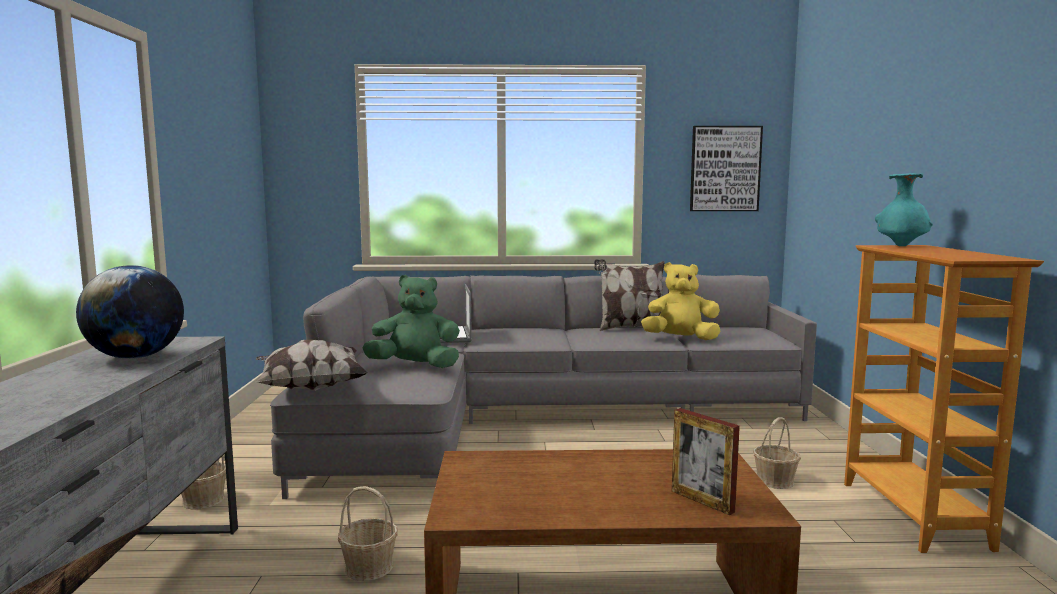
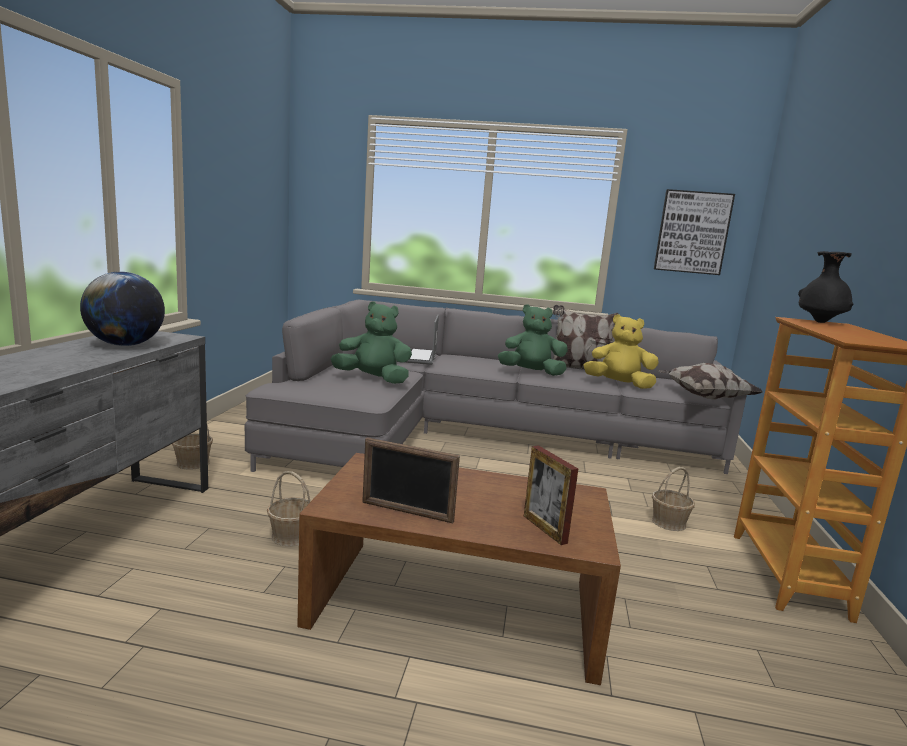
camera: 10 degrees right, 5 degrees up
pillow [256,340,368,391] -> pillow moved to [657,363,763,400]
turquoise vase [875,173,933,246] -> black vase [798,251,853,323]
none -> picture frame [362,437,460,523]
none -> green plush toy [498,304,568,376]

